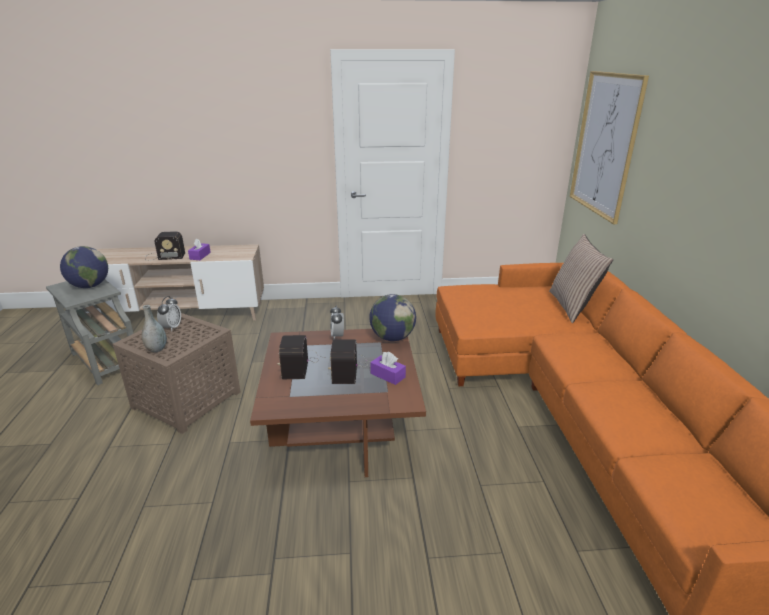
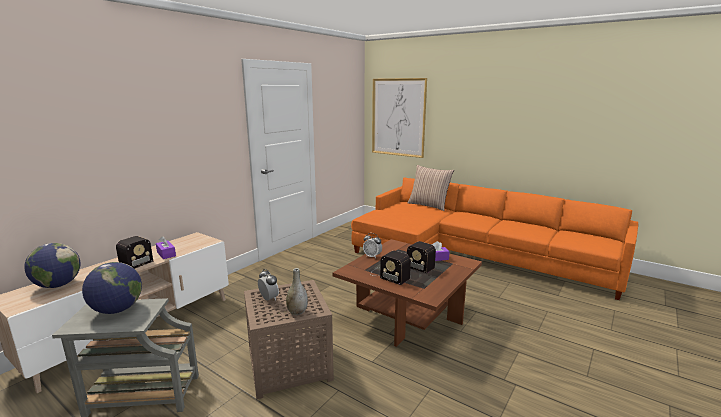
camera: 50 degrees left, 10 degrees down
globe [369,294,416,341] -> globe moved to [24,243,81,288]

